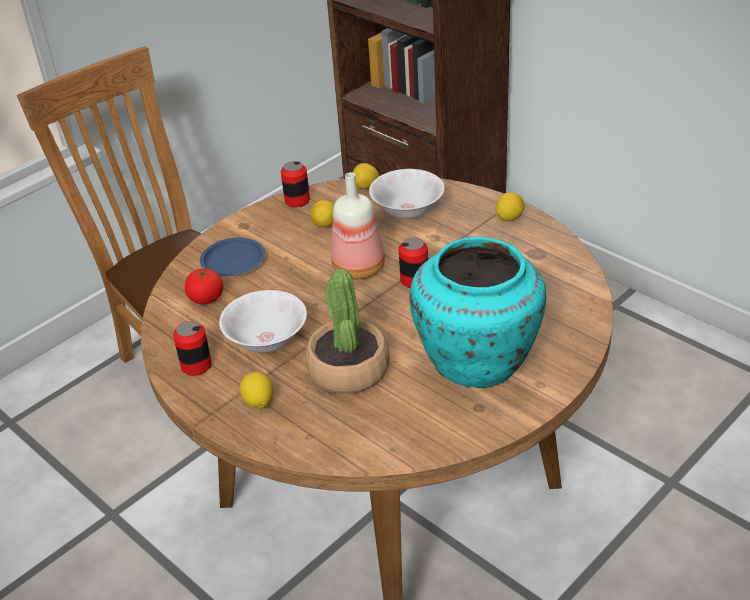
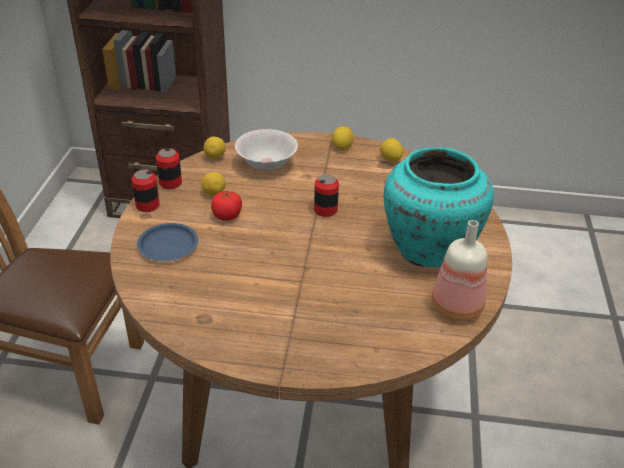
camera: 40 degrees left, 0 degrees up
can [173,321,212,376] -> can moved to [131,169,160,212]
tomato [185,269,223,304] -> tomato moved to [211,190,242,221]
white bowl [219,290,307,353] -> none
lemon [240,371,273,408] -> lemon moved to [380,138,403,162]
potted plant [306,269,390,394] -> none
bottle [331,172,385,279] -> bottle moved to [431,220,488,322]

